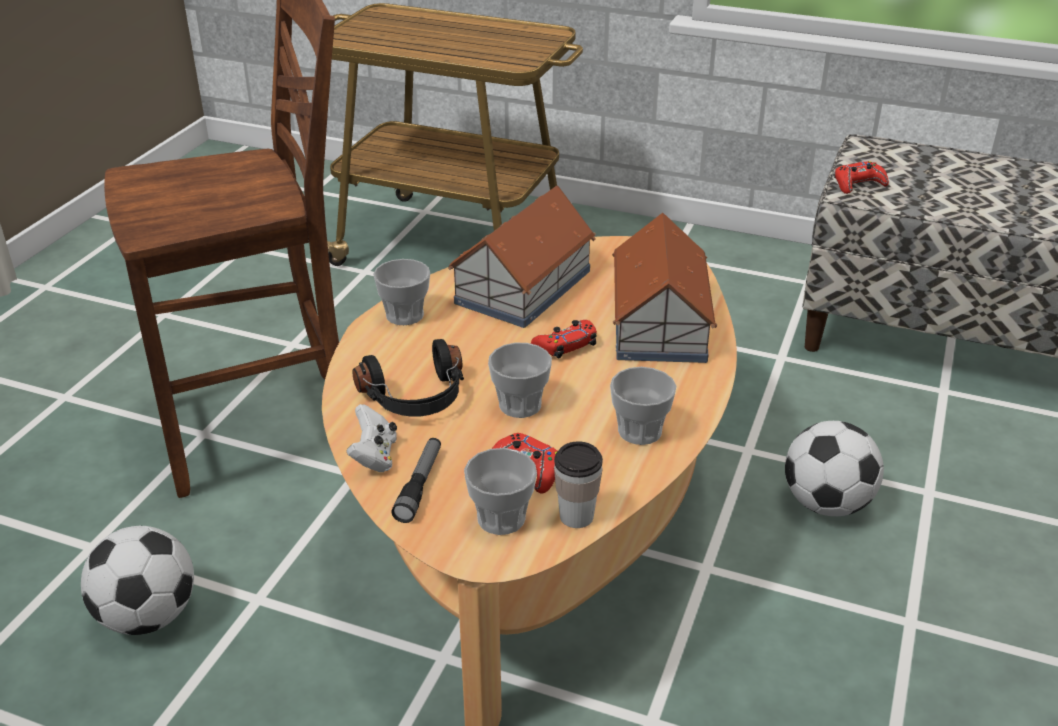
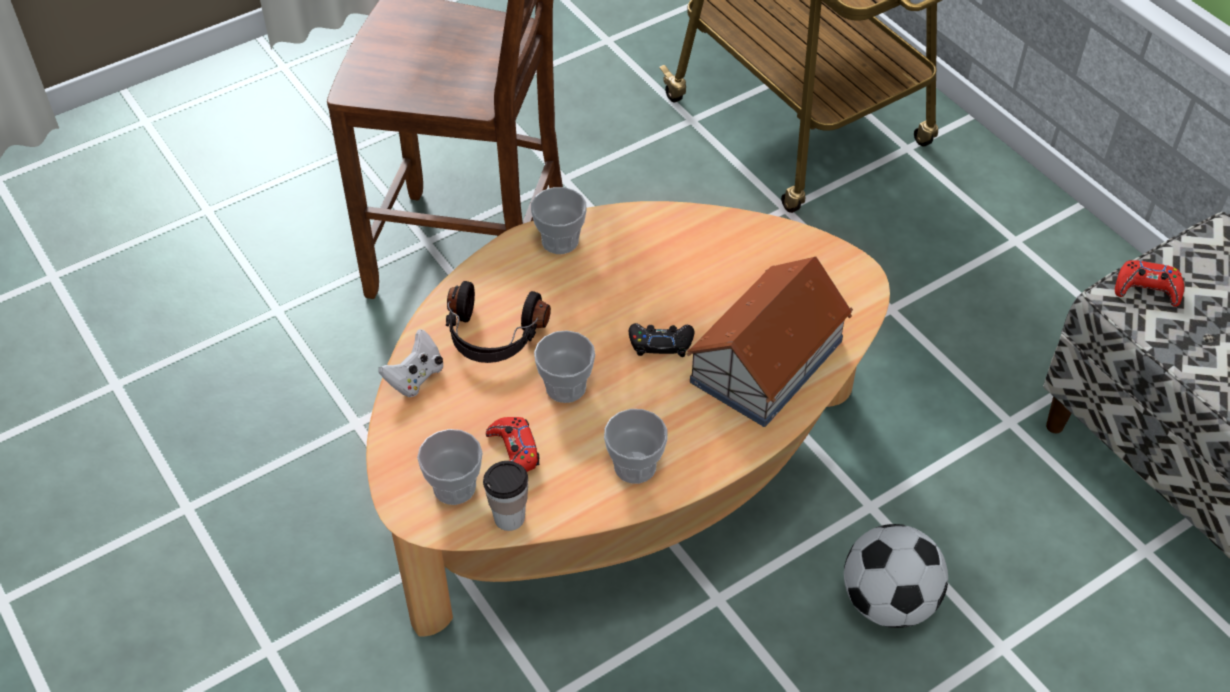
camera: 35 degrees right, 15 degrees up
football [81,525,194,635] -> none
flashlight [391,438,441,523] -> none
toy house [448,186,596,328] -> none
red game controller [531,320,597,359] -> black game controller [629,323,694,357]

